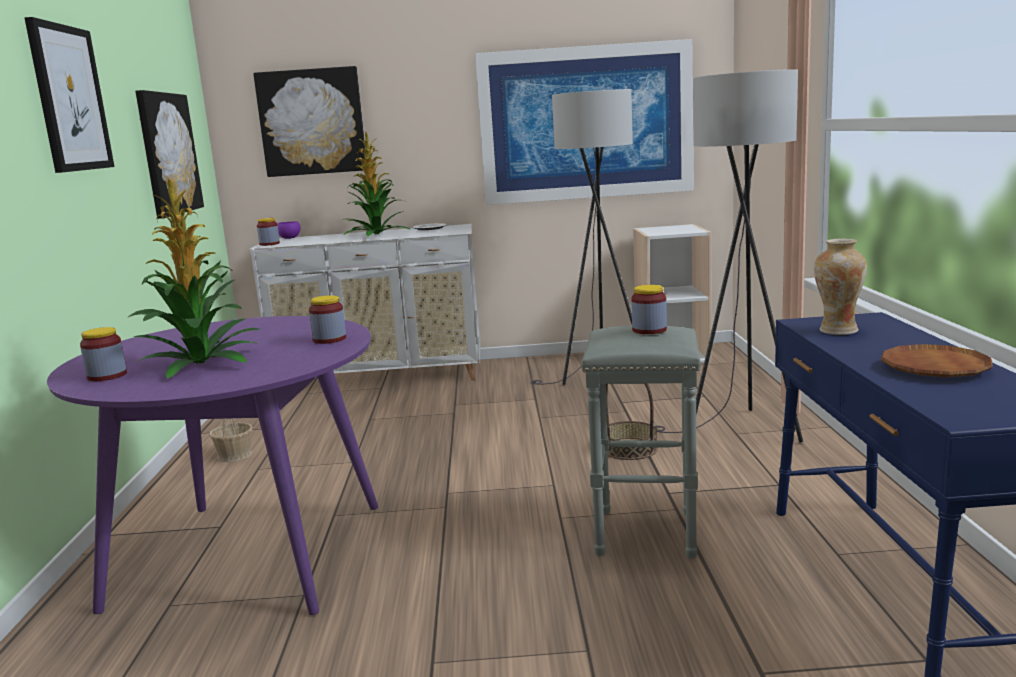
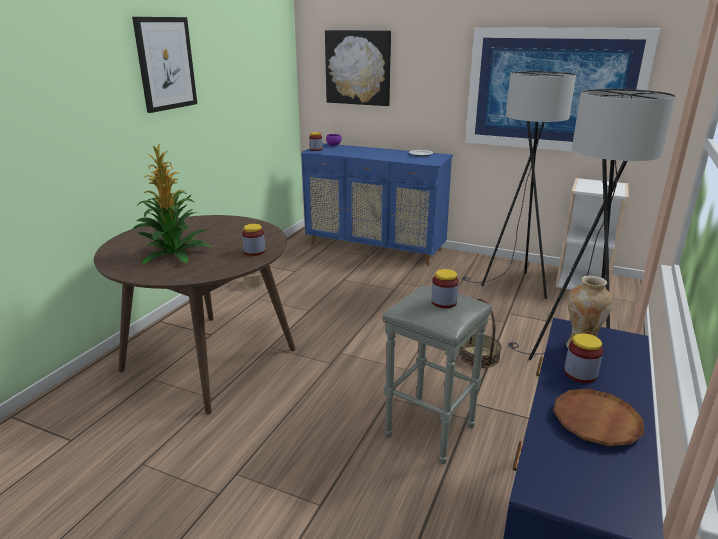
camera: 25 degrees right, 10 degrees up
purple dining table [47,316,378,615] -> brown dining table [94,215,295,415]
jar [80,327,127,381] -> jar moved to [564,333,603,383]
picture [135,90,204,219] -> none
white cabinet [250,224,481,381] -> blue cabinet [301,143,453,266]
potted plant [344,132,411,236] -> none

